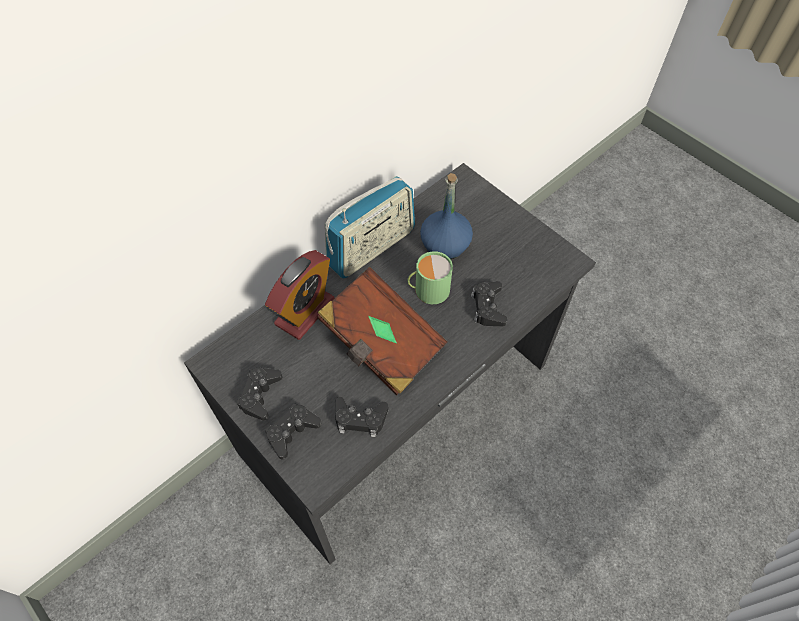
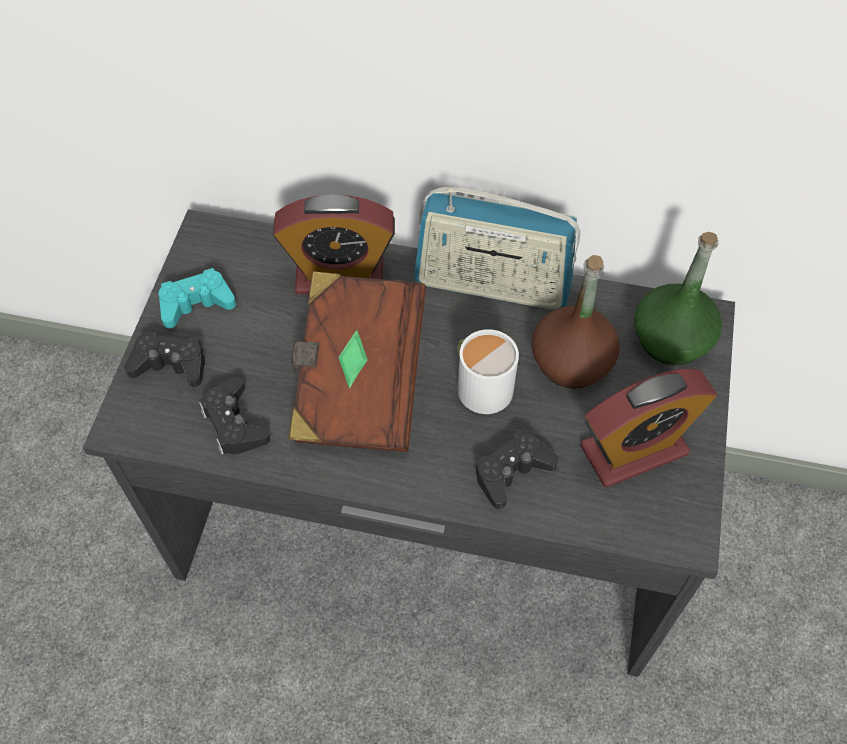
camera: 55 degrees right, 0 degrees up
black game controller [237,367,282,420] -> turquoise game controller [158,268,236,328]
green mug [407,251,453,304] -> white mug [458,329,519,414]
blue bottle [420,173,473,259] -> brown bottle [532,255,620,389]
none -> alarm clock [581,369,717,487]
none -> green bottle [634,232,722,365]

